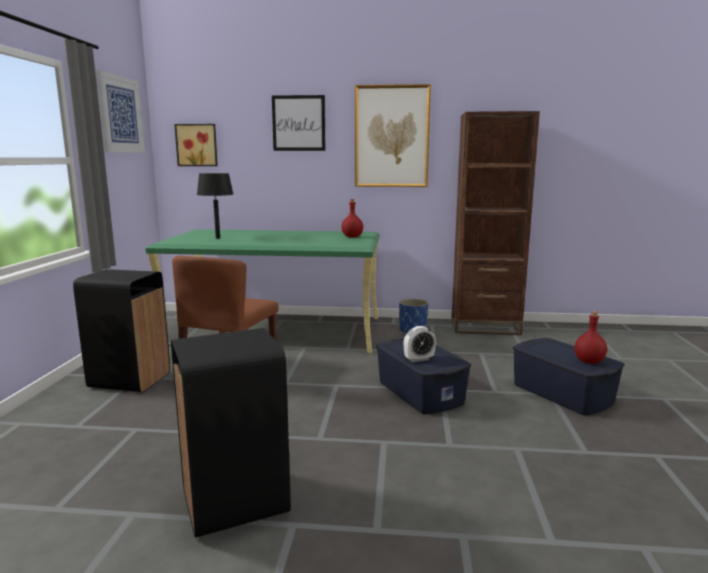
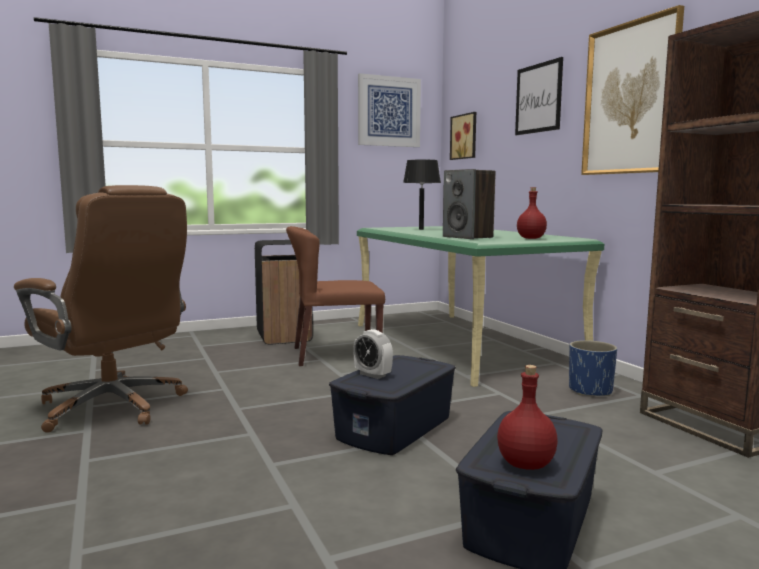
camera: 60 degrees right, 5 degrees down
black trash can [171,328,291,538] -> brown office chair [14,185,188,433]
none -> speaker [443,169,496,239]

